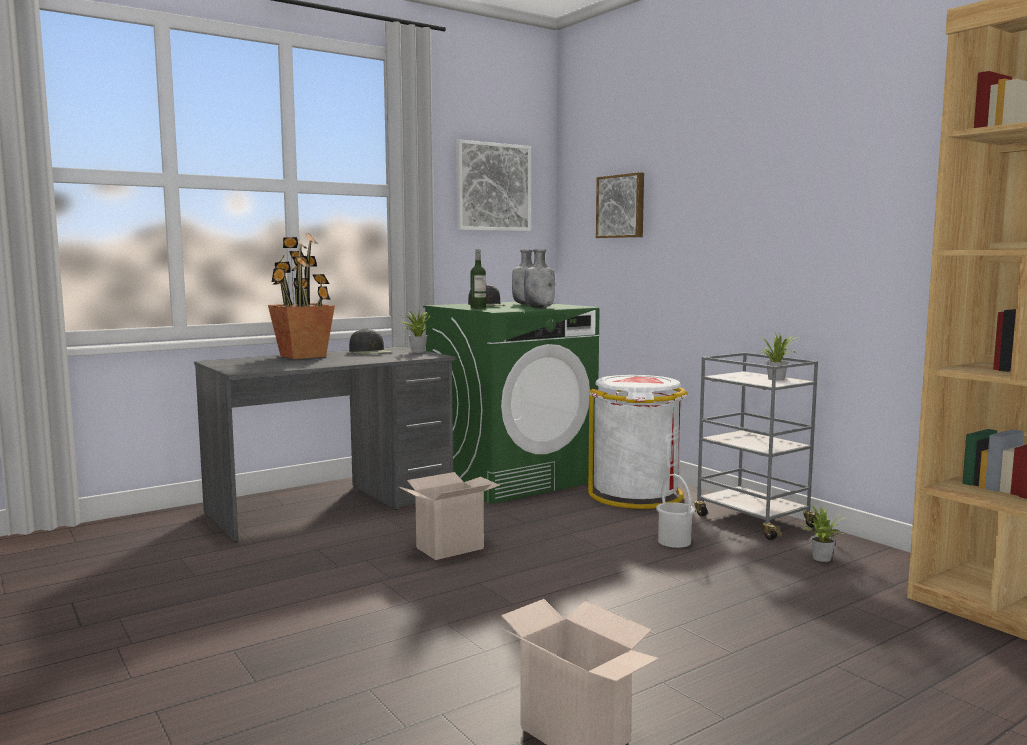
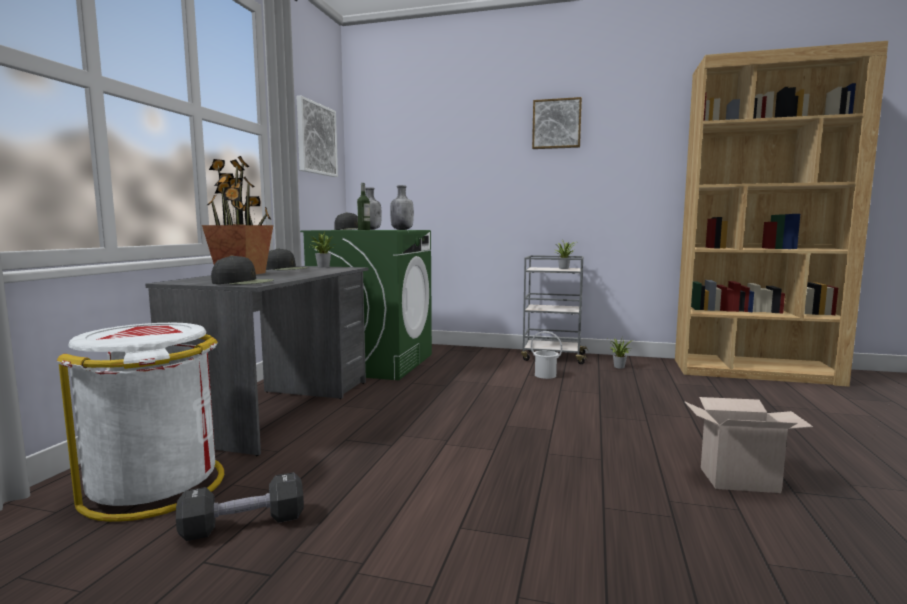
camera: 40 degrees left, 0 degrees up
cardboard box [398,472,500,560] -> none
white trash can [588,375,688,509] -> white trash can moved to [57,323,224,522]
picture [596,172,644,238] -> picture moved to [532,97,582,149]
none -> black dumbbell [176,472,304,541]
none -> black cap [211,255,274,285]

